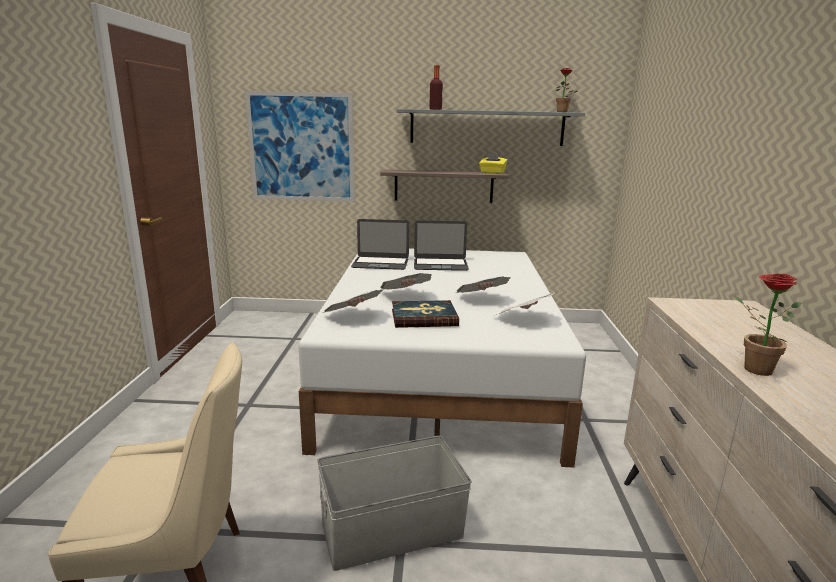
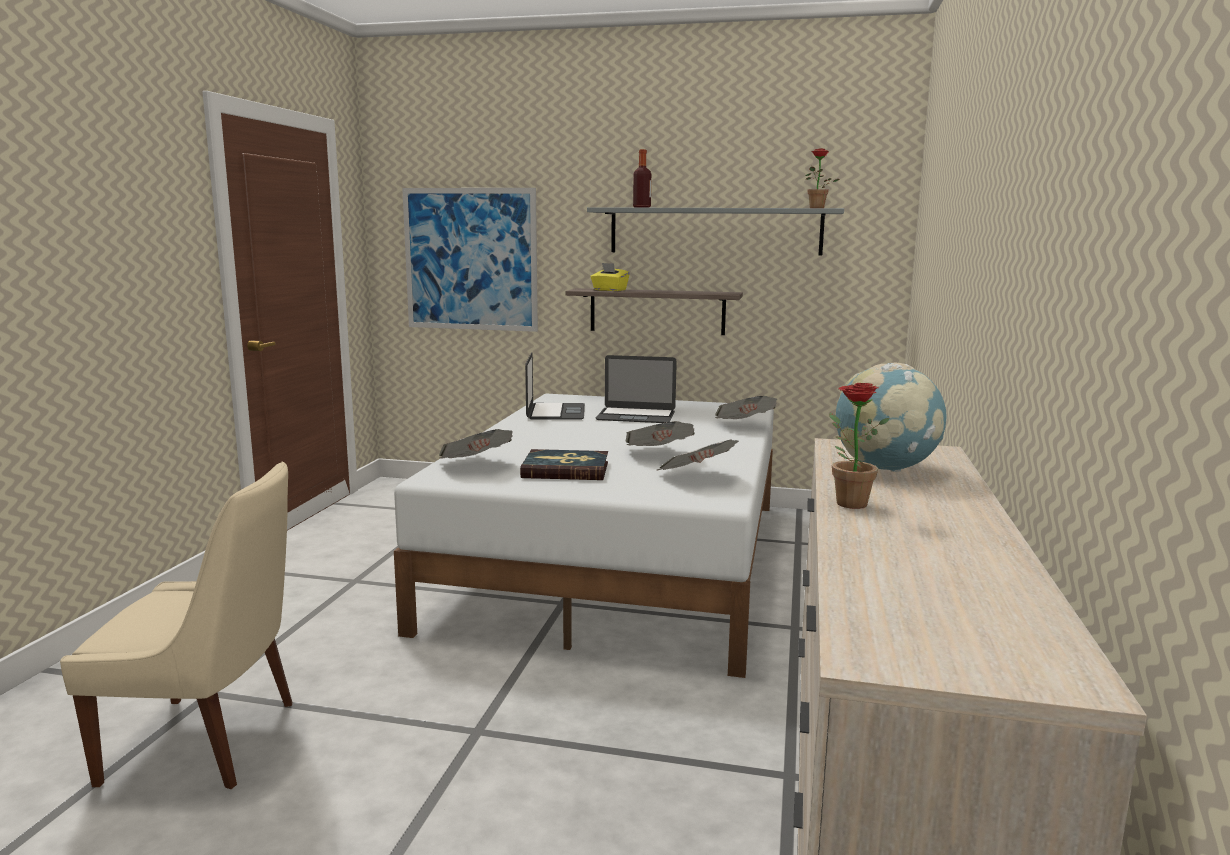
camera: 10 degrees right, 5 degrees down
grey storage box [317,436,472,571] -> none
laptop [351,219,409,270] -> laptop turned 105 degrees counterclockwise [525,353,585,420]
newspaper [381,273,432,290] -> newspaper moved to [715,396,777,419]
yellow tissue box [479,153,508,174] -> yellow tissue box moved to [590,263,630,291]
none -> globe [836,363,946,472]

